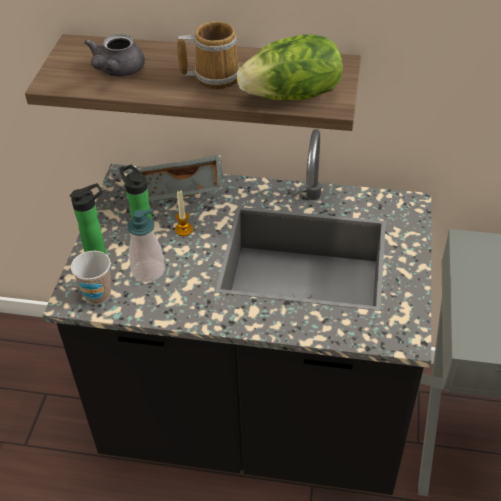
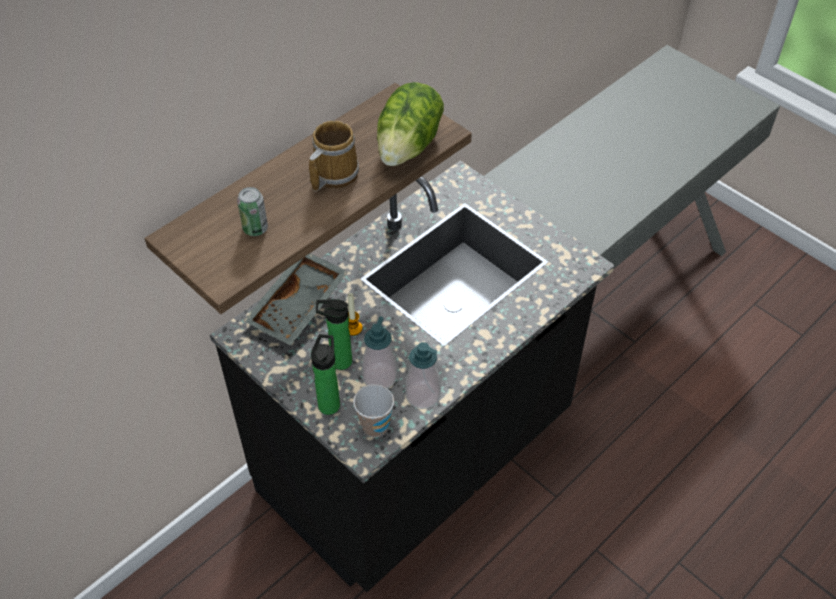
camera: 55 degrees left, 5 degrees up
grey teapot [84,34,145,77] -> can [237,187,268,236]
none -> soap dispenser [405,342,441,409]

